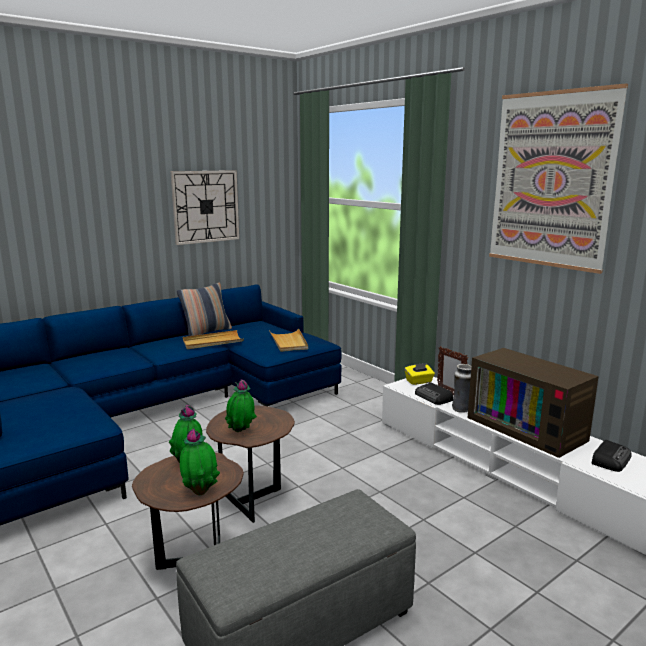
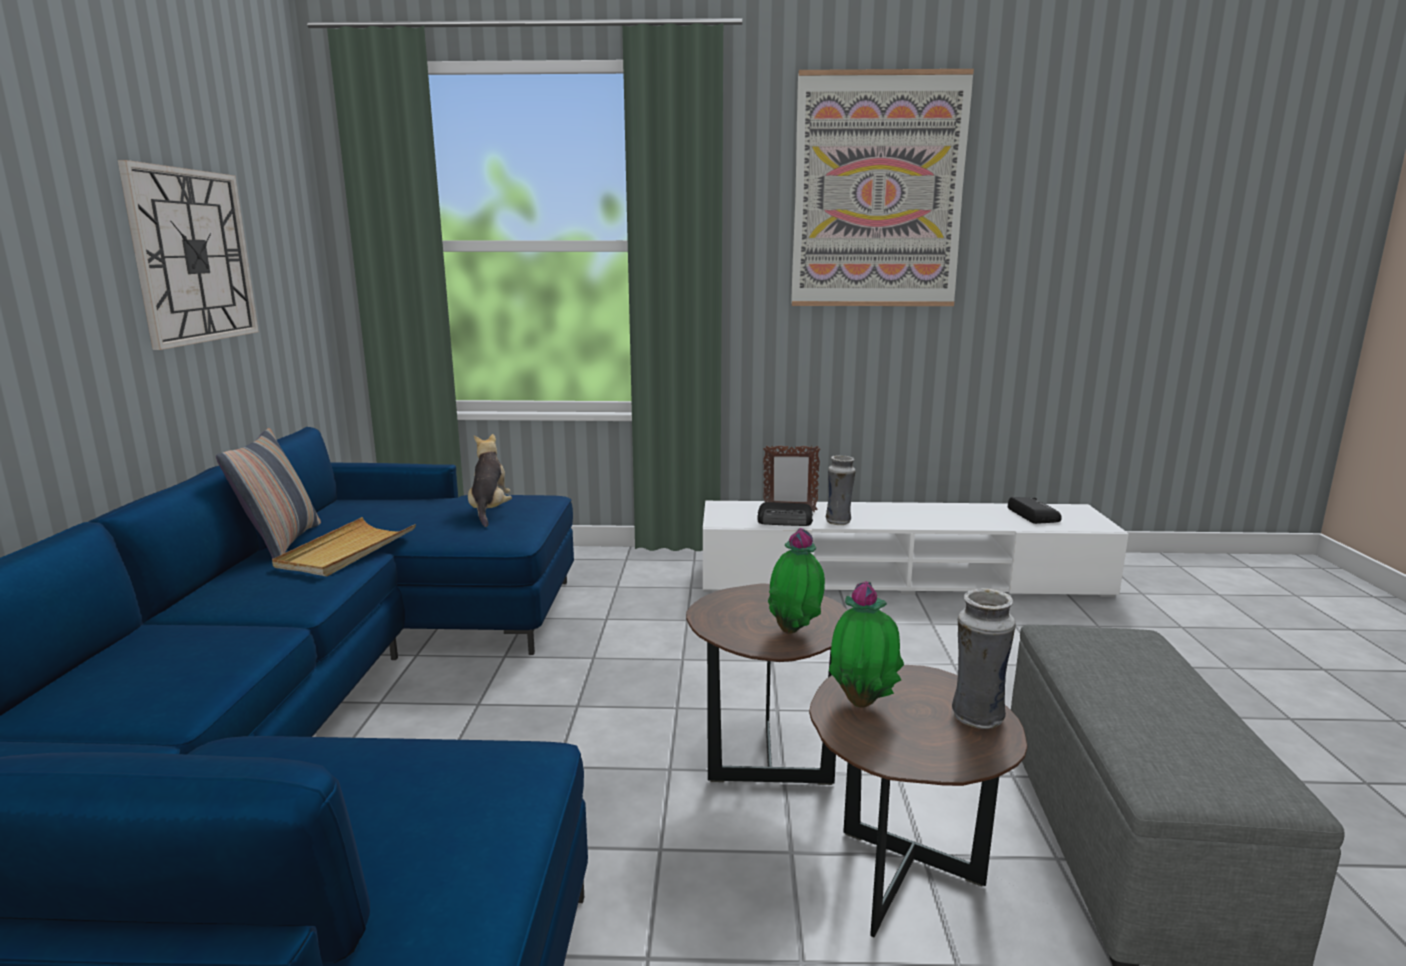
camera: 50 degrees left, 0 degrees up
potted plant [180,429,220,495] -> vase [952,588,1016,729]
beige tray [269,328,308,352] -> plush toy [468,434,512,527]
yellow tissue box [404,363,435,385] -> none
television [468,348,599,458] -> none

